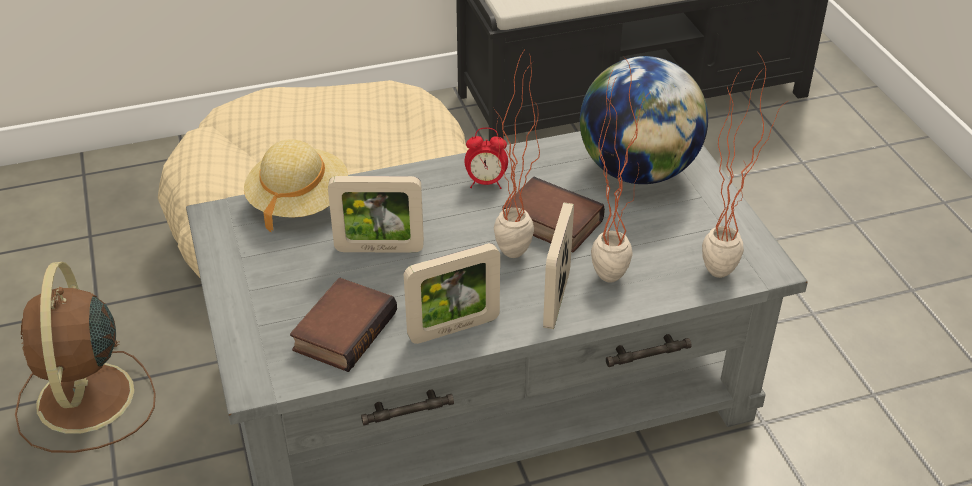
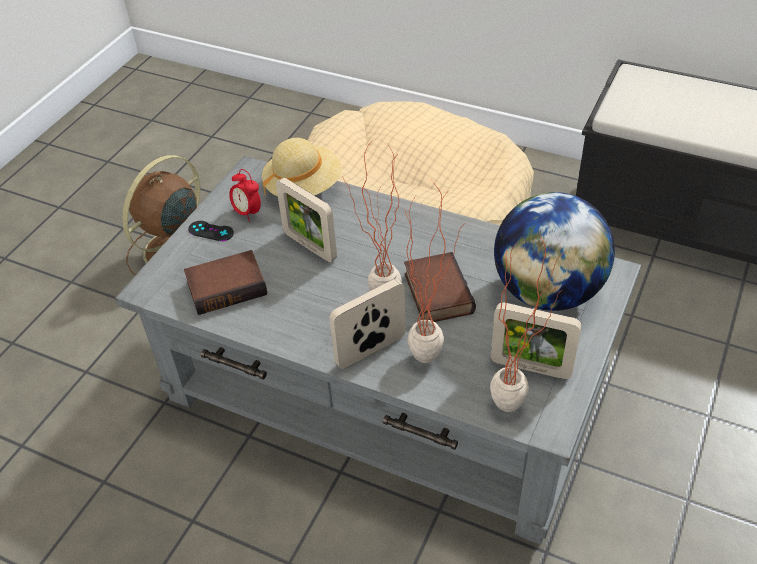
camera: 45 degrees right, 5 degrees up
picture frame [404,243,500,344] -> picture frame moved to [491,302,582,379]
alarm clock [465,128,508,189] -> alarm clock moved to [229,169,261,222]
none -> black game controller [188,221,234,241]

